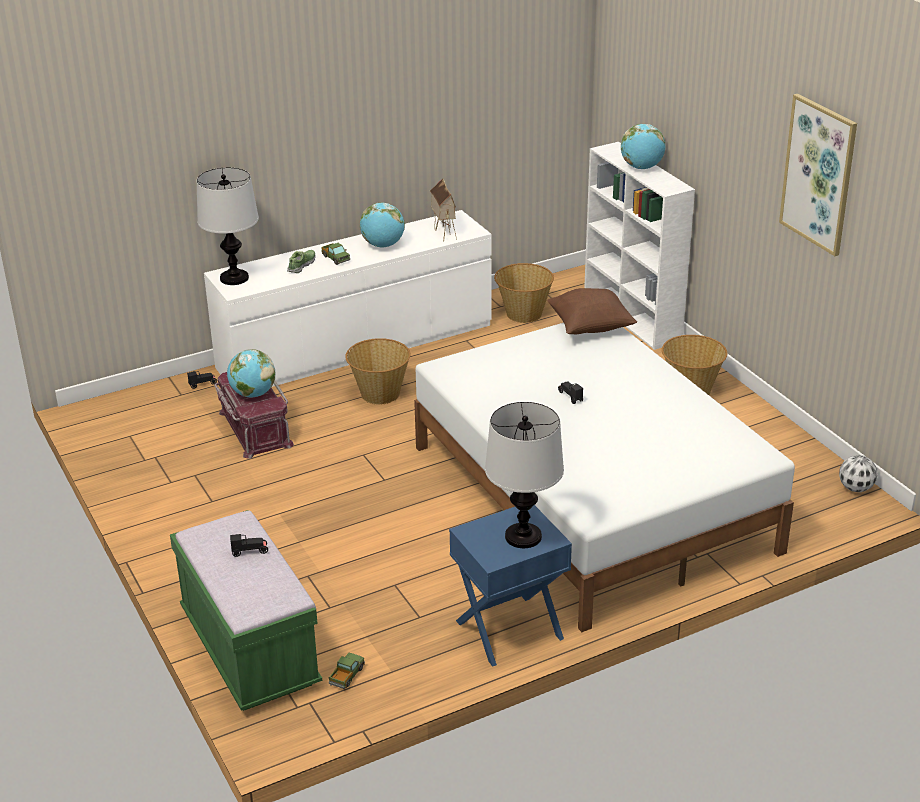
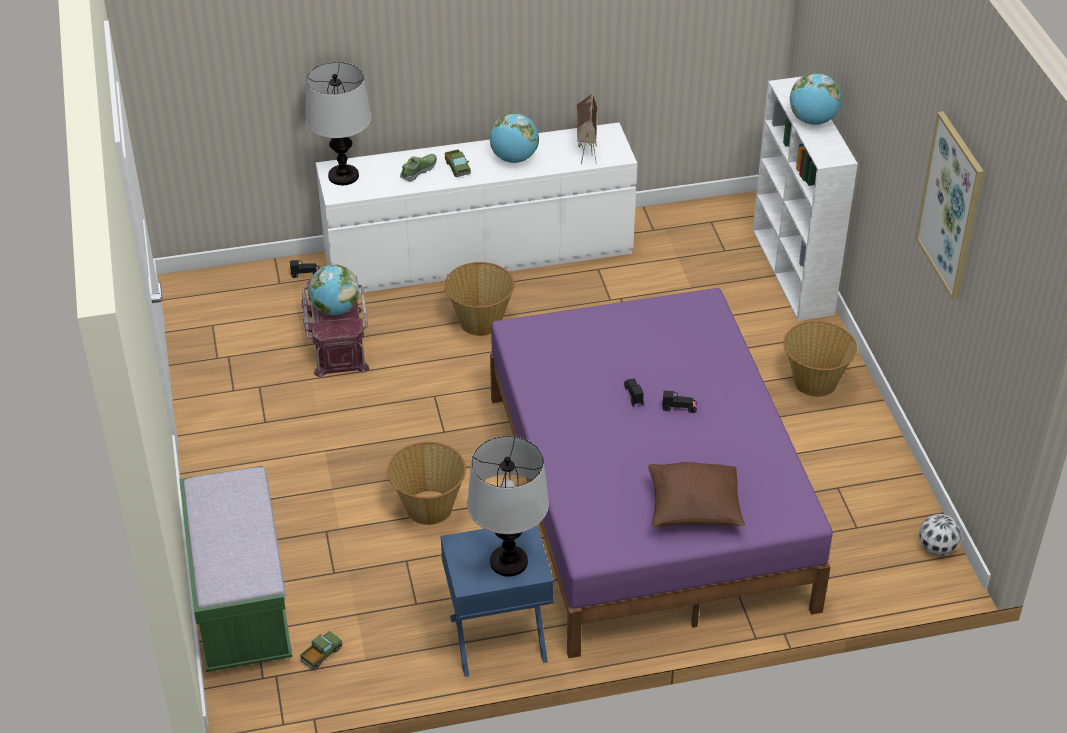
camera: 15 degrees right, 10 degrees up
black toy car [230,534,268,557] -> black toy car moved to [662,390,697,413]
white bed [414,323,795,632] -> purple bed [490,288,833,658]
basket [494,263,554,323] -> basket moved to [387,442,466,525]
brown pillow [547,288,637,334] -> brown pillow moved to [648,462,745,527]

